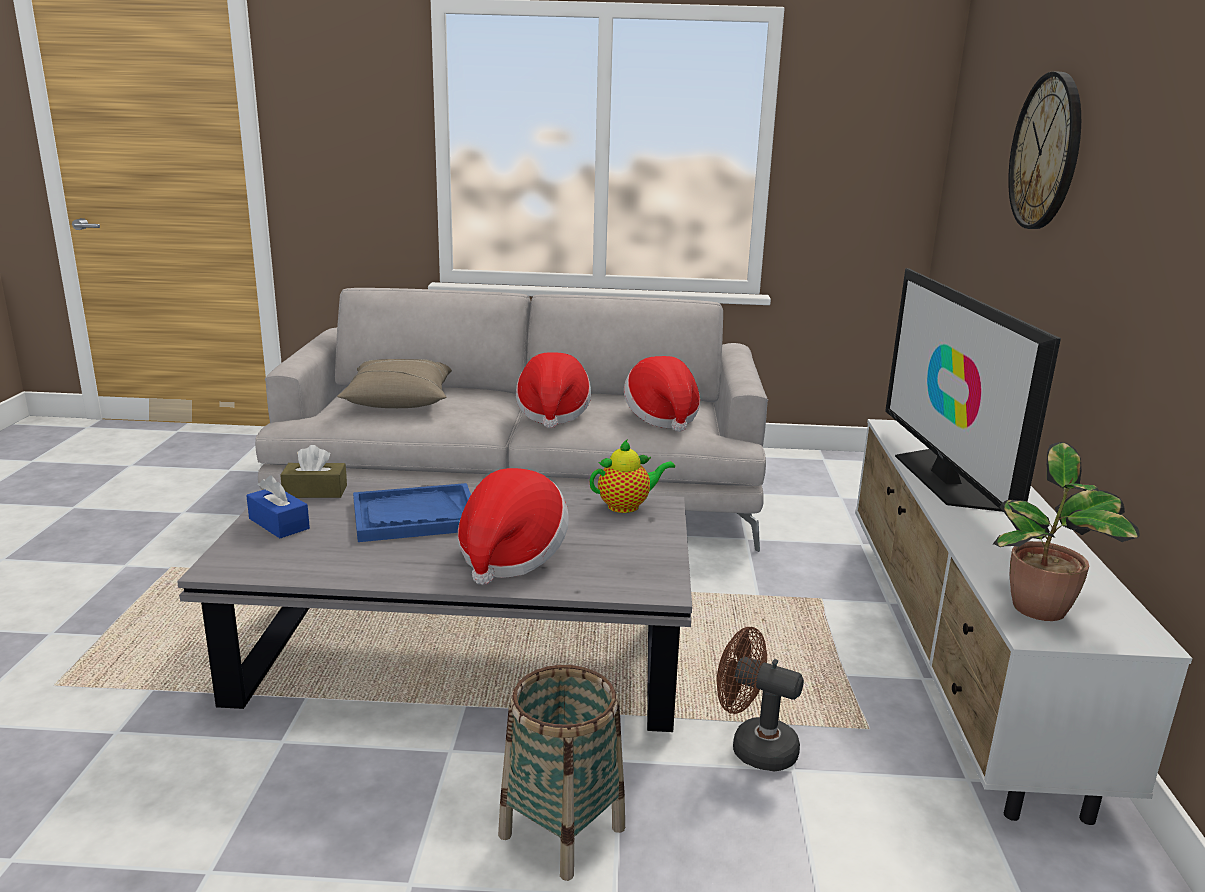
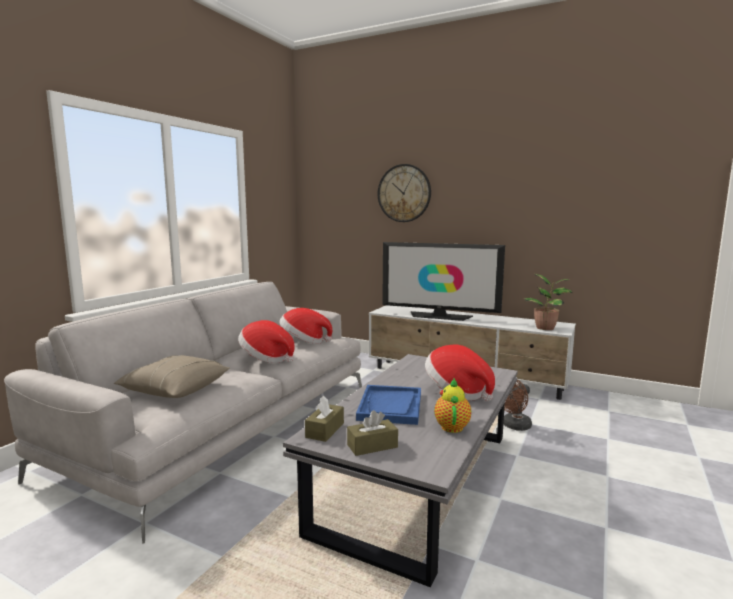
camera: 65 degrees left, 10 degrees down
blue tissue box [246,475,310,538] -> brown tissue box [347,410,398,456]
basket [498,665,625,881] -> none
teapot [589,439,675,513] -> teapot moved to [434,378,471,433]

